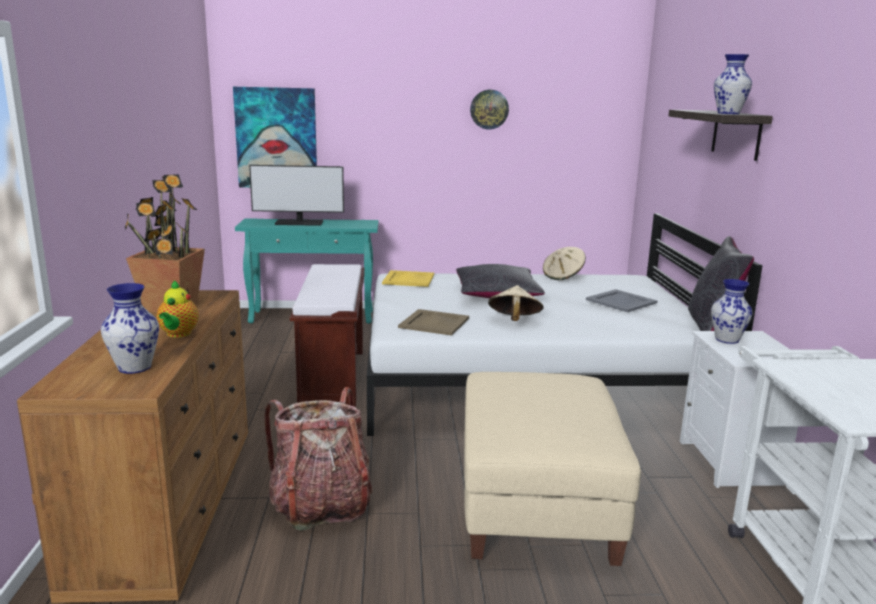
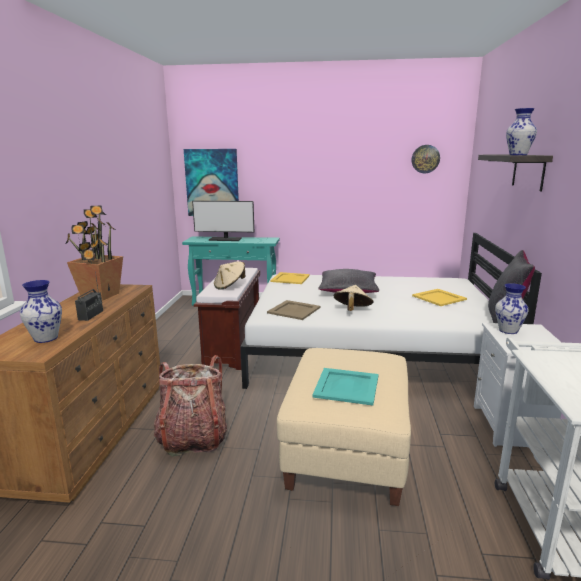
camera: 10 degrees right, 0 degrees up
teapot [157,280,199,338] -> radio [75,272,103,321]
wall clock [470,90,509,130] -> wall clock moved to [412,145,440,173]
beige hat [543,247,586,280] -> beige hat moved to [214,261,246,290]
grey tray [586,289,657,312] -> yellow tray [412,289,467,306]
none -> turquoise tray [312,368,378,406]

